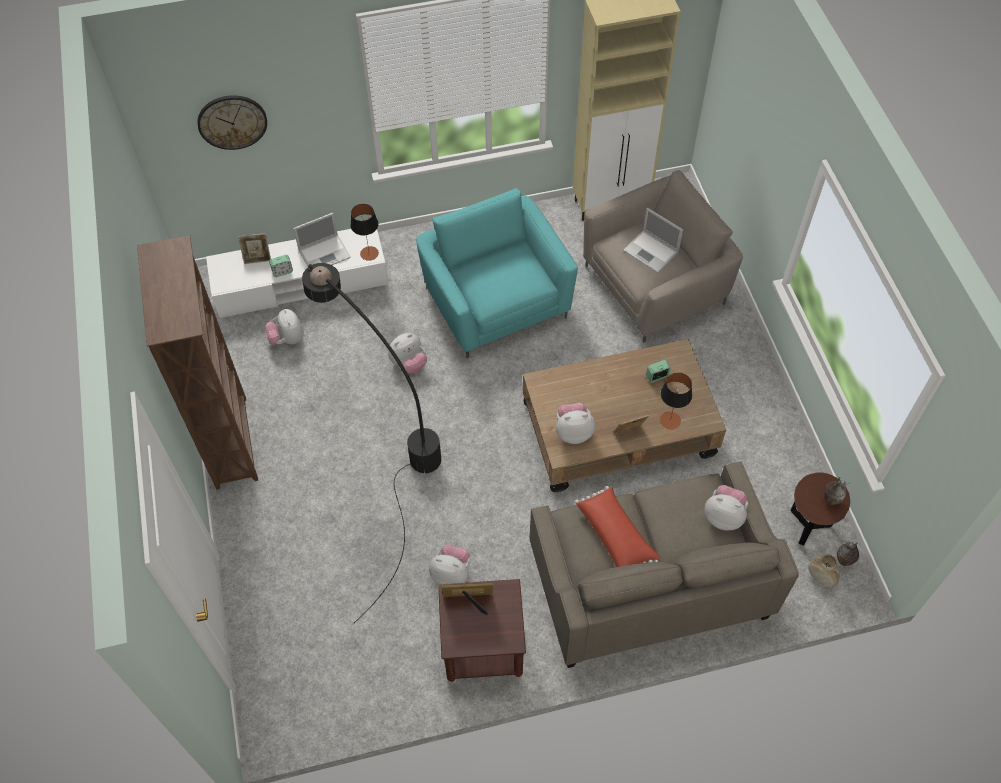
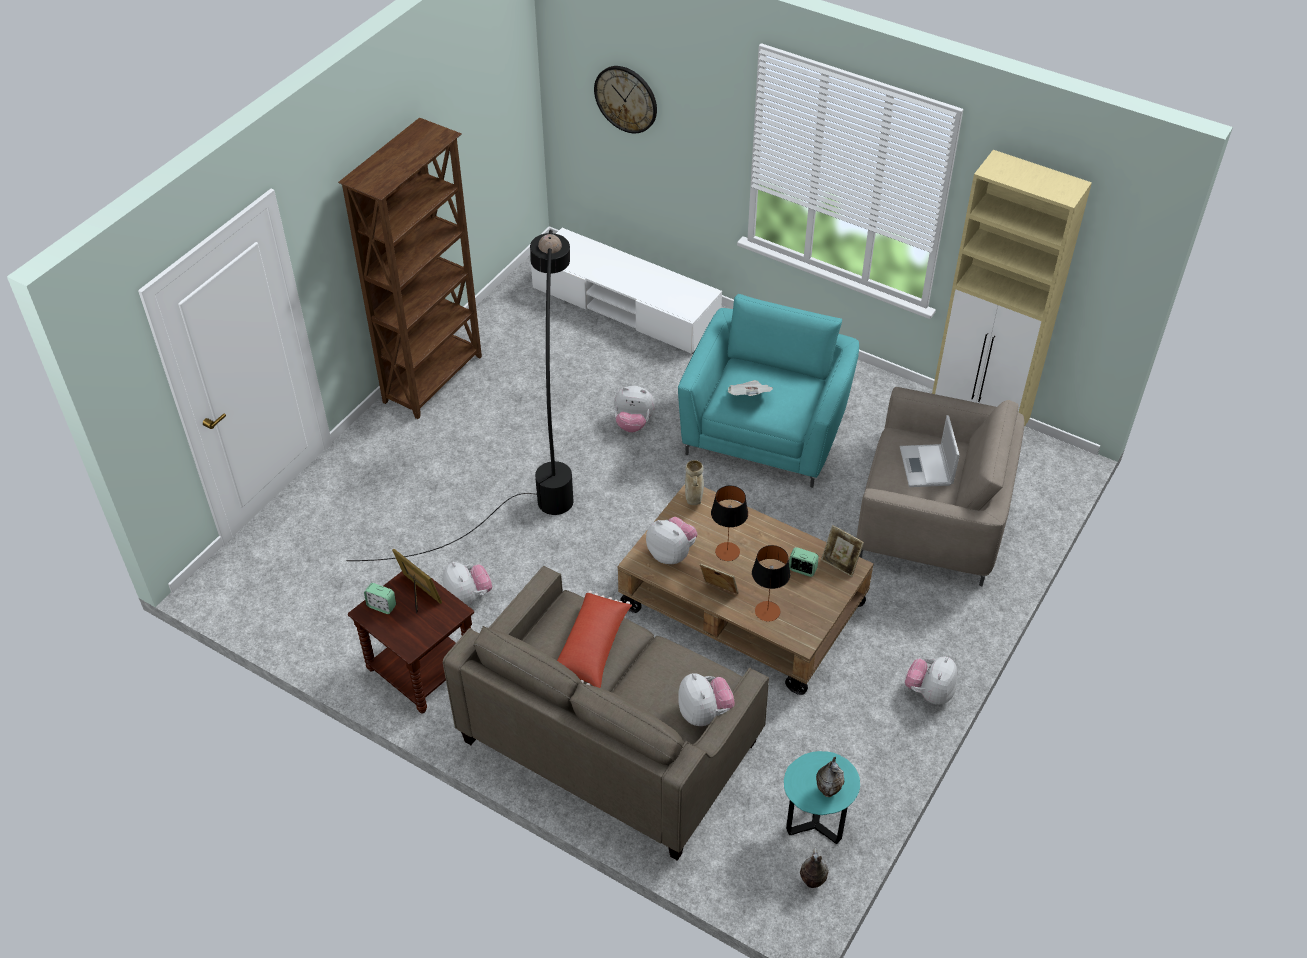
camera: 45 degrees right, 10 degrees down
picture frame [238,233,271,264] -> picture frame moved to [821,525,864,577]
plush toy [265,309,304,345] -> plush toy moved to [905,657,957,705]
alarm clock [269,255,293,277] -> alarm clock moved to [364,583,396,614]
laptop [293,213,351,266] -> none
table lamp [351,204,379,261] -> table lamp moved to [711,486,748,561]
brown side table [791,472,850,546] -> turquoise side table [784,751,860,844]
beige vase [808,555,840,588] -> beige vase moved to [685,460,704,505]
none -> newspaper [728,380,773,396]

